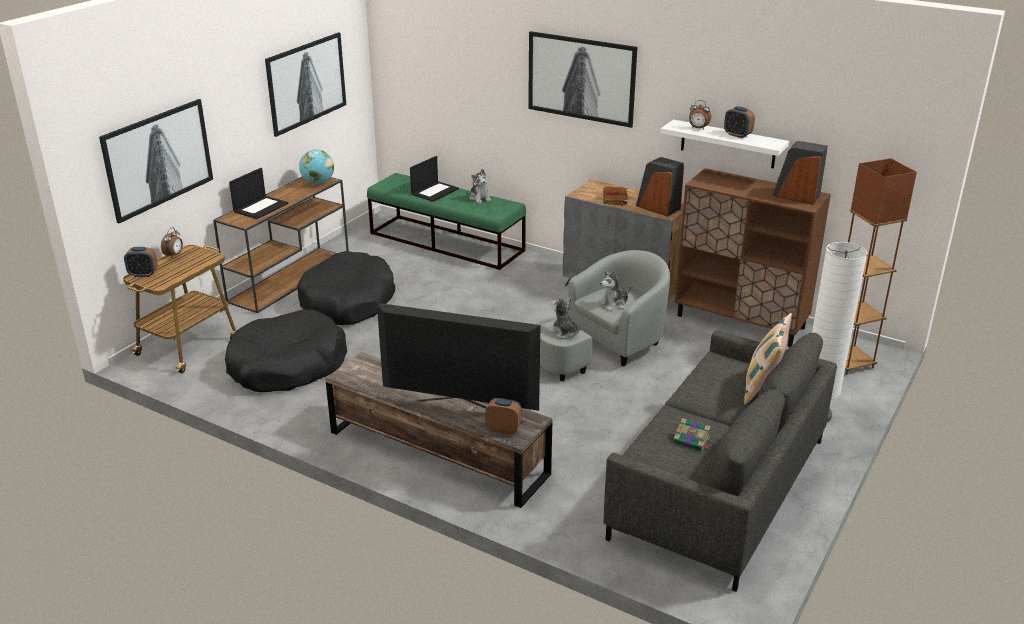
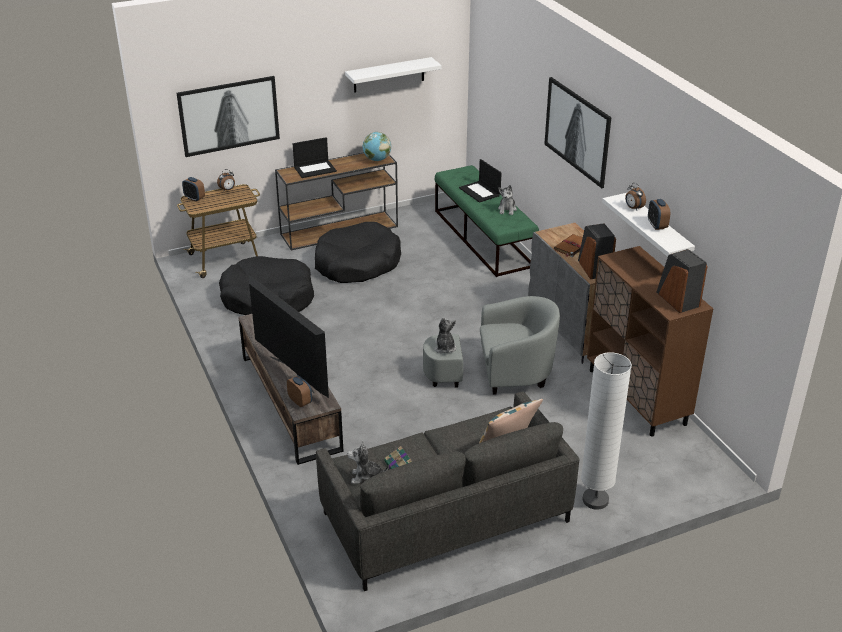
camera: 35 degrees right, 5 degrees up
picture [265,32,346,137] -> white shelf [345,57,442,93]
laptop [410,156,459,202] -> laptop turned 75 degrees clockwise [459,159,502,203]
plush toy [599,271,631,311] -> plush toy moved to [347,441,389,484]
brown floor lamp [845,158,917,374] -> none

